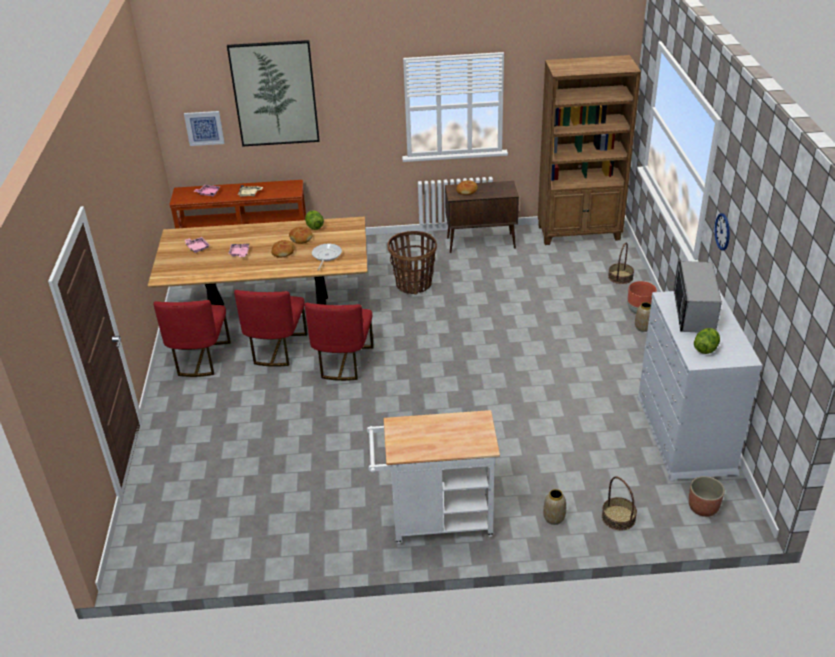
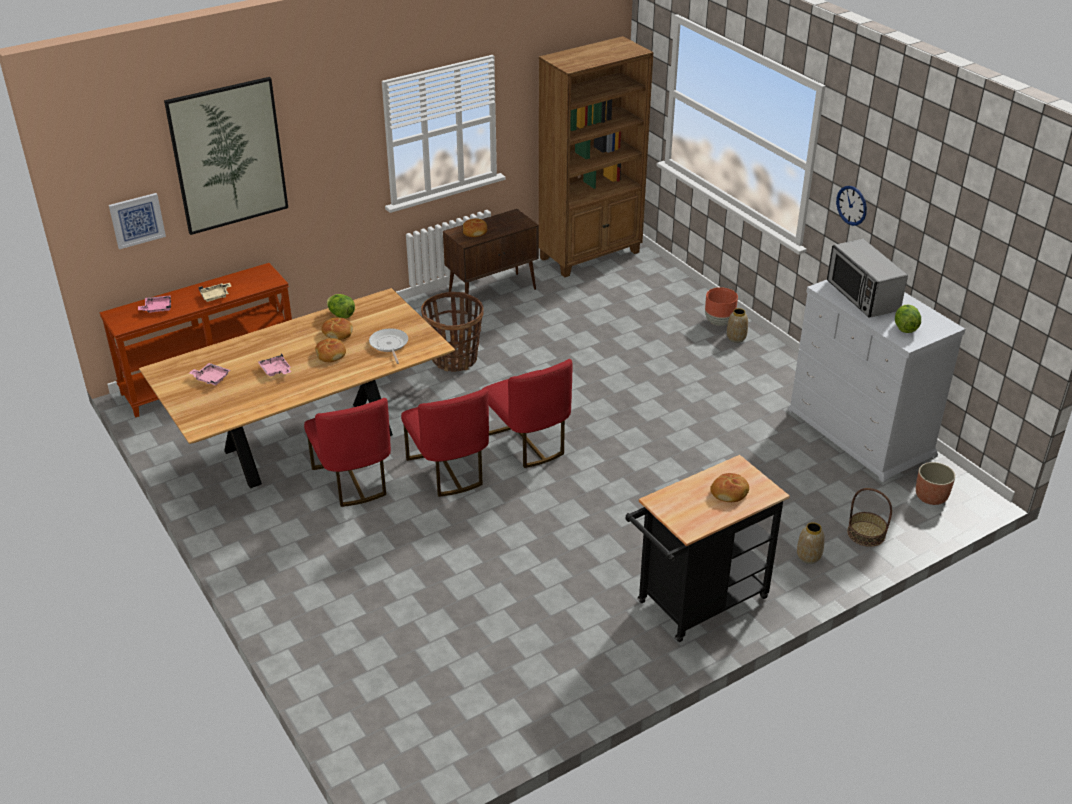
camera: 30 degrees left, 0 degrees up
red chair [153,300,231,377] -> red chair moved to [483,359,572,468]
white cart [367,410,500,544] -> black cart [626,455,790,642]
basket [608,243,634,284] -> none
none -> bread [710,473,749,502]

